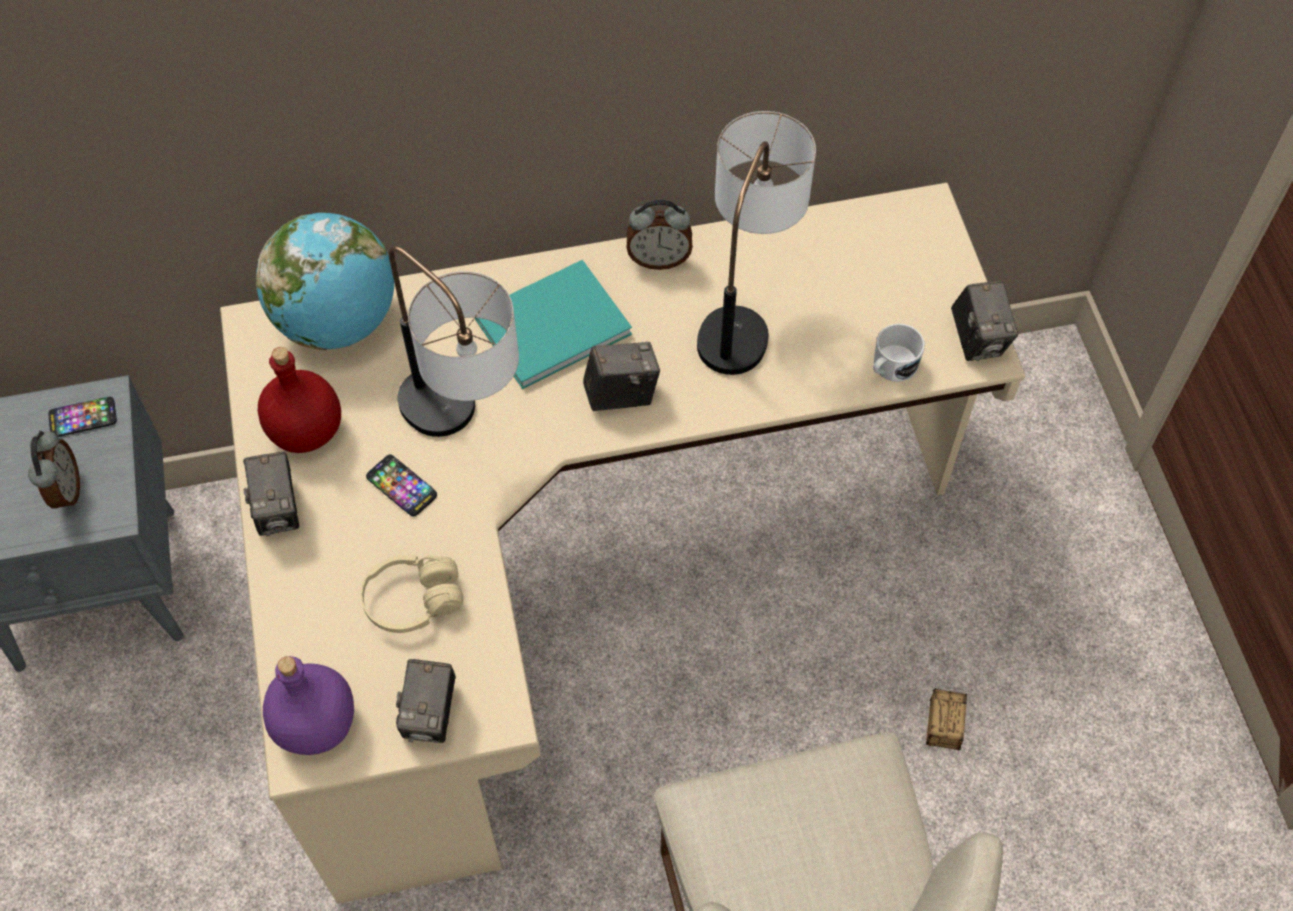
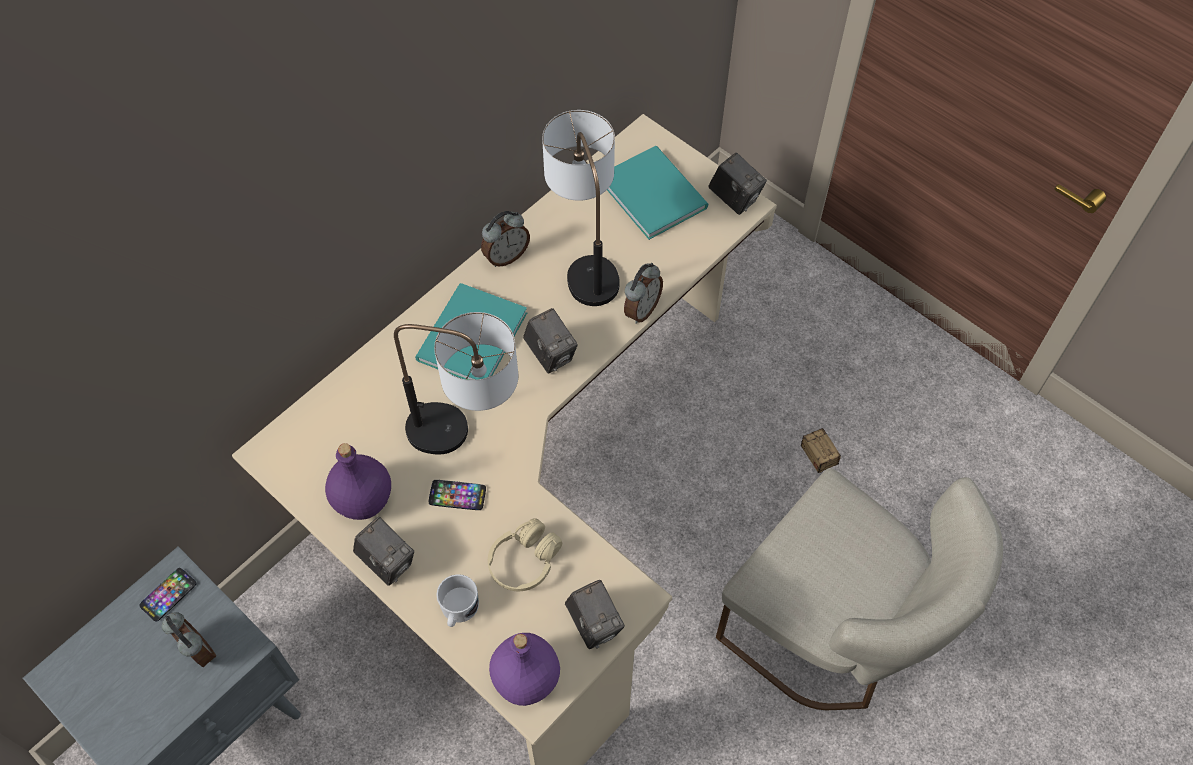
camera: 35 degrees left, 0 degrees up
globe [256,213,394,350] -> none
red bottle [258,347,341,453] -> purple bottle [325,443,391,520]
camera [583,342,660,411] -> camera turned 105 degrees clockwise [523,308,578,374]
white mug [873,324,925,382] -> white mug moved to [436,574,479,627]
none -> turquoise book [607,146,708,240]
none -> alarm clock [624,263,663,324]

